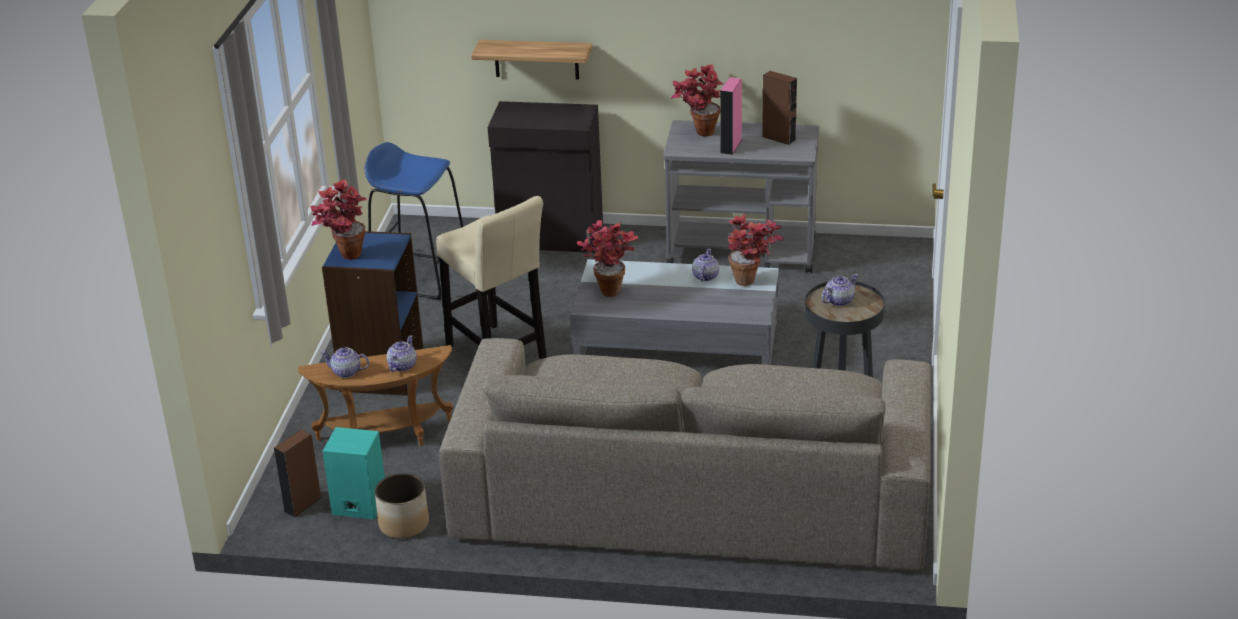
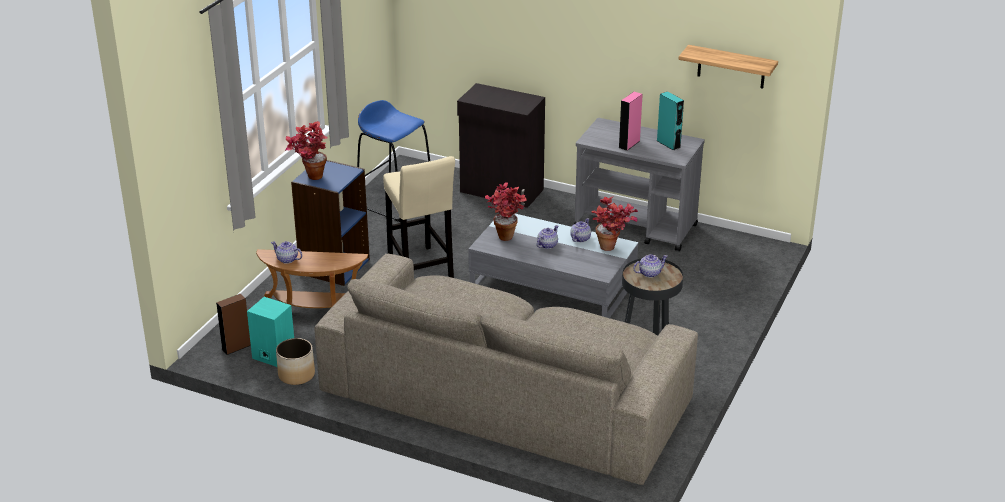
camera: 15 degrees right, 0 degrees up
teapot [387,335,417,372] -> teapot moved to [537,225,558,249]
shelf [471,40,592,80] -> shelf moved to [679,45,778,88]
potted plant [671,65,724,136] -> none
brown speaker [762,71,797,145] -> turquoise speaker [657,91,684,151]

